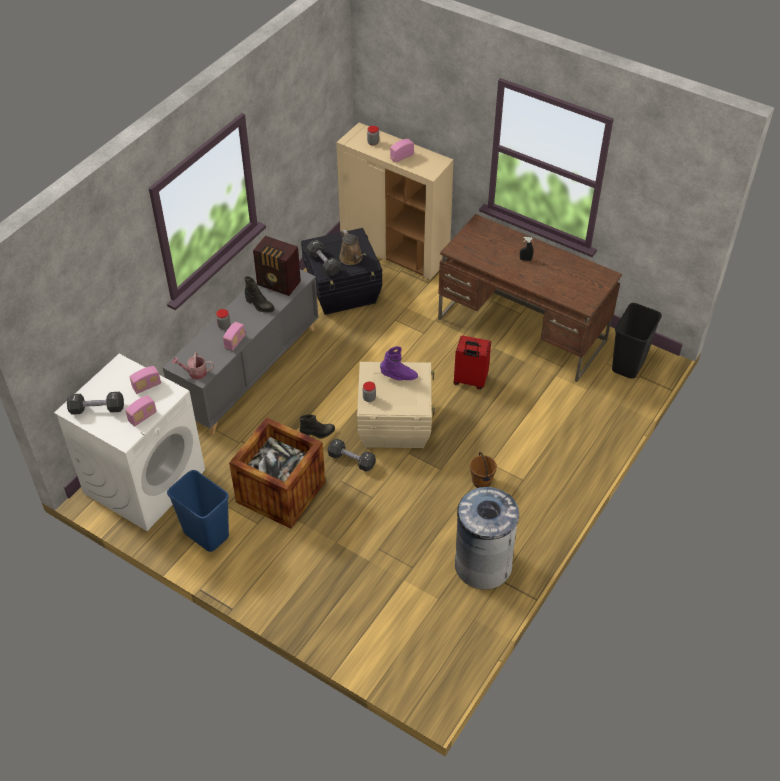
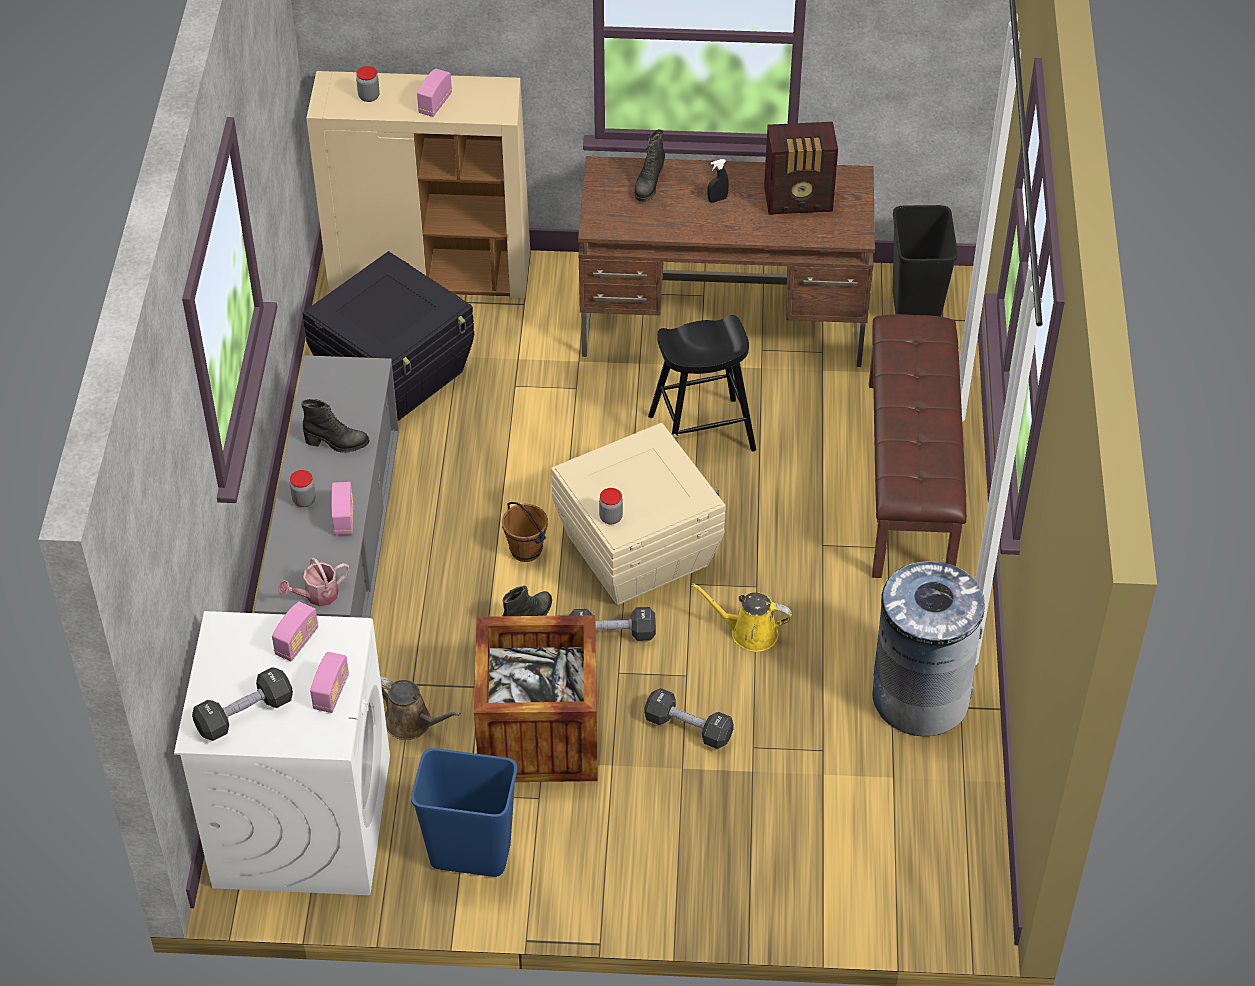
camera: 30 degrees left, 0 degrees up
radio [253,236,301,296] -> radio moved to [764,122,838,215]
black dumbbell [306,240,341,276] -> black dumbbell moved to [644,688,734,749]
brown watering can [339,230,366,265] -> brown watering can moved to [380,676,461,740]
purple boot [380,346,418,381] -> none
red suitcase [453,335,491,389] -> black stool [648,315,756,452]
brown bucket [470,452,497,488] -> brown bucket moved to [502,502,548,562]
none -> black boot [634,129,665,202]
none -> yellow watering can [691,583,792,652]
none -> brown bench [869,314,967,578]

